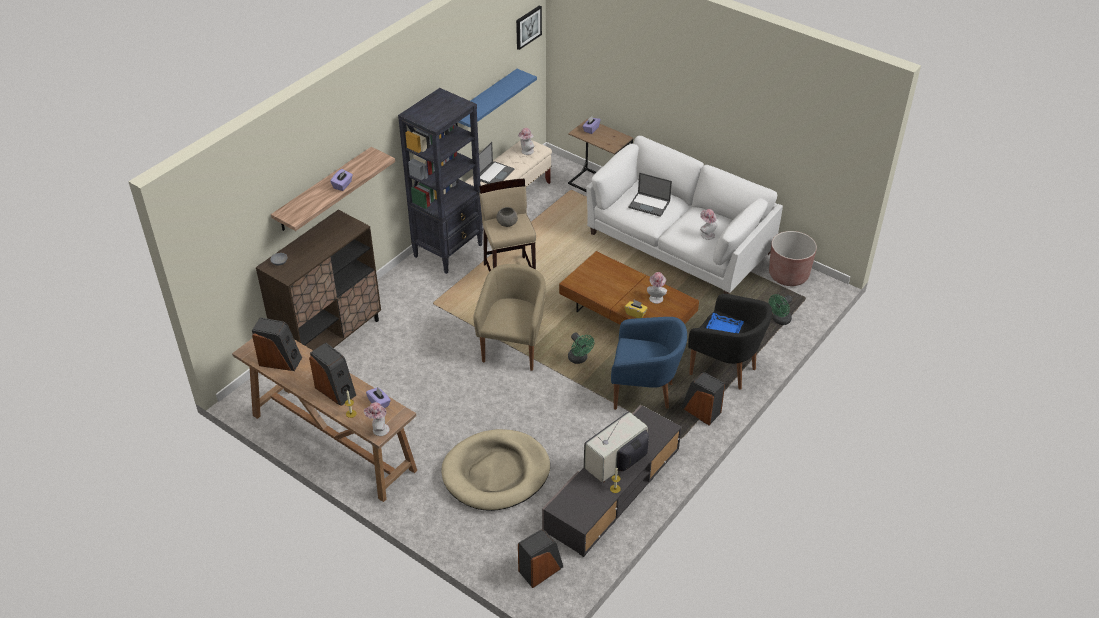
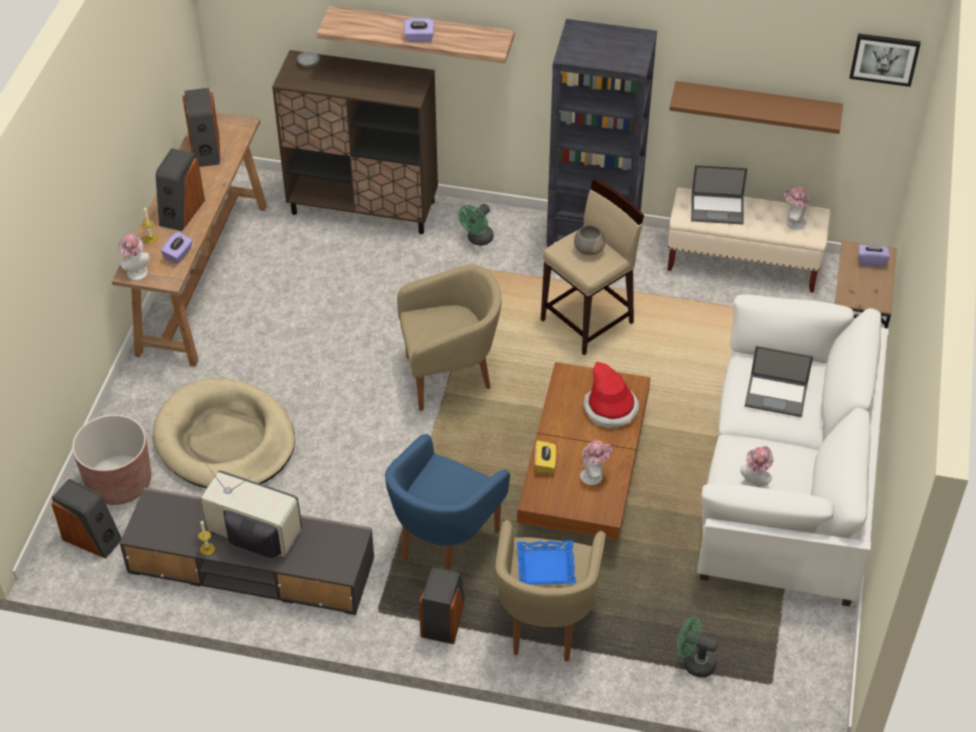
camera: 65 degrees right, 5 degrees up
blue shelf [456,69,537,127] -> brown shelf [670,81,843,134]
green fan [568,333,594,364] -> green fan moved to [458,204,494,246]
blue armchair [611,317,687,410] -> blue armchair turned 45 degrees clockwise [385,434,510,570]
laptop [628,173,672,217] -> laptop turned 75 degrees counterclockwise [744,346,813,417]
black armchair [688,294,772,390] -> beige armchair [495,520,606,662]
brown planter [769,231,817,286] -> brown planter moved to [72,414,151,505]
none -> hat [584,361,639,429]

